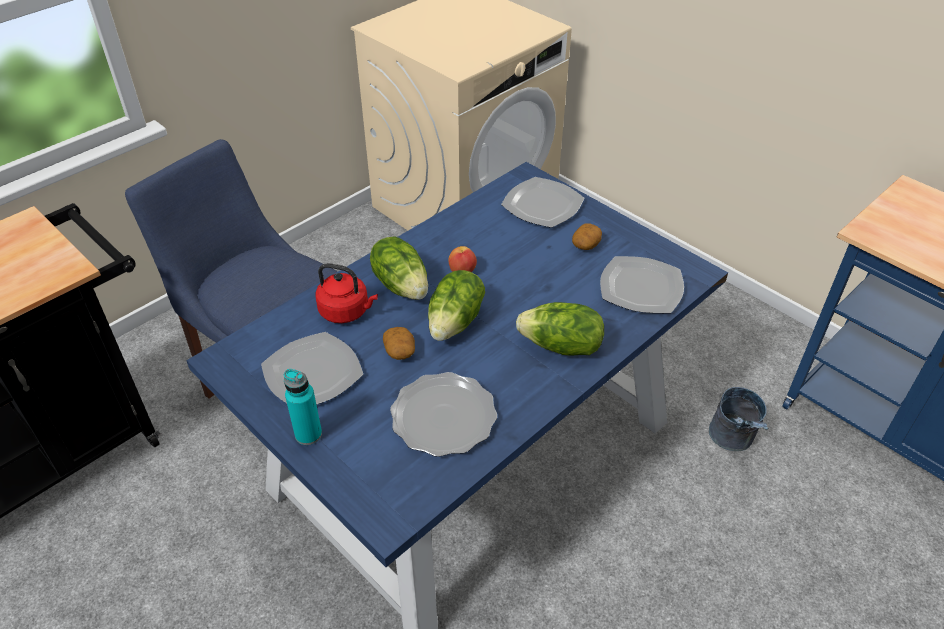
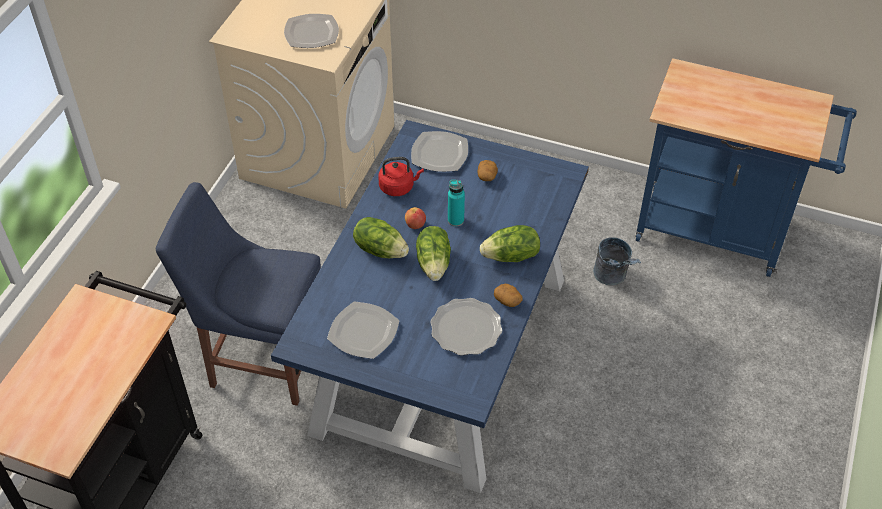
camera: 25 degrees left, 5 degrees up
turquoise bottle [284,369,322,445] -> turquoise bottle moved to [448,180,465,227]
red kettle [315,263,378,323] -> red kettle moved to [379,157,424,196]
potato [383,327,415,360] -> potato moved to [494,284,523,307]
plate [600,256,684,313] -> plate moved to [284,14,339,48]

